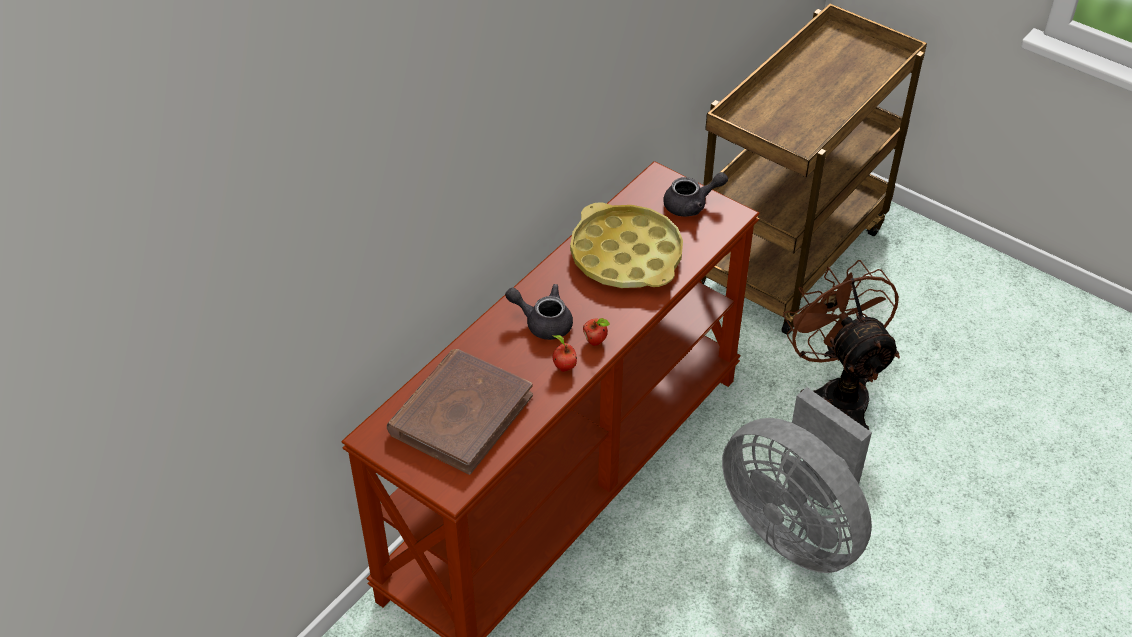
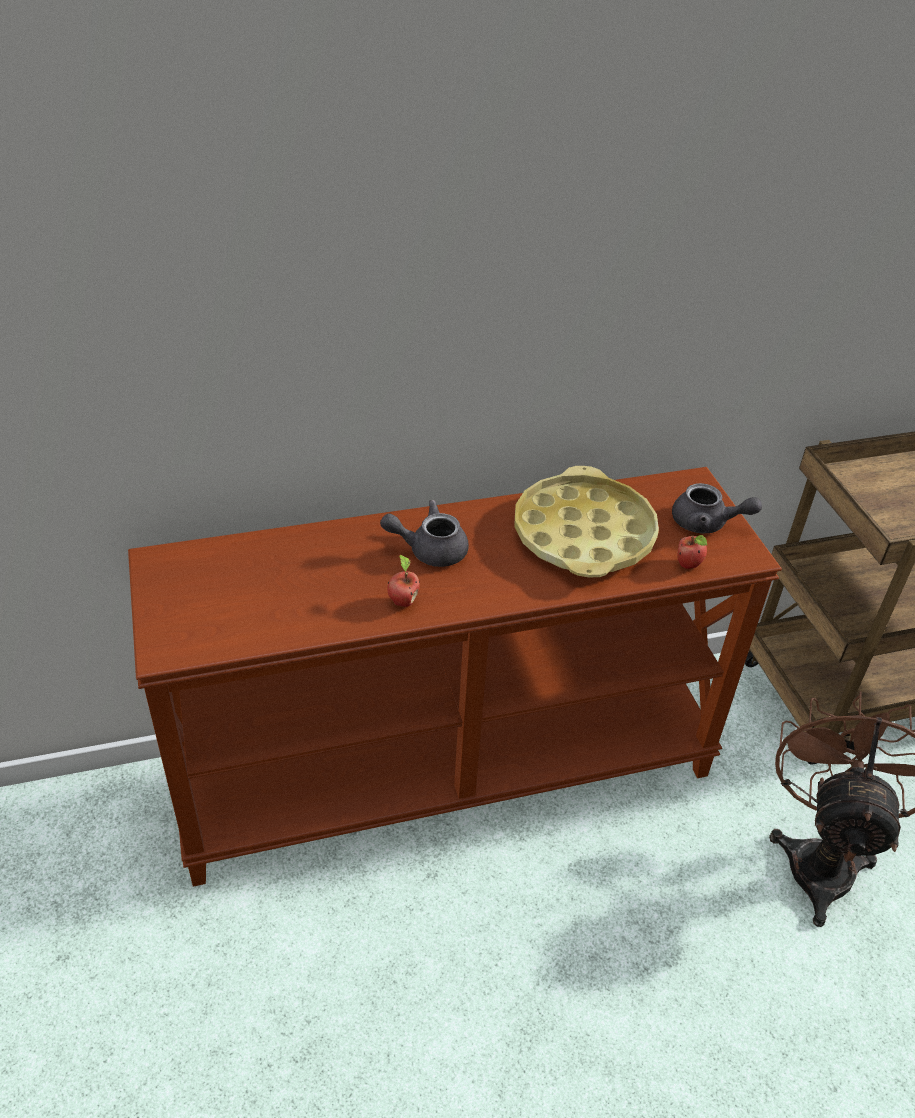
camera: 35 degrees right, 5 degrees down
brown book [387,349,533,475] -> none
grey teapot [505,284,573,340] -> grey teapot turned 60 degrees counterclockwise [380,500,469,567]
apple [583,318,610,346] -> apple moved to [677,535,707,569]
grey fan [722,387,872,573] -> none

